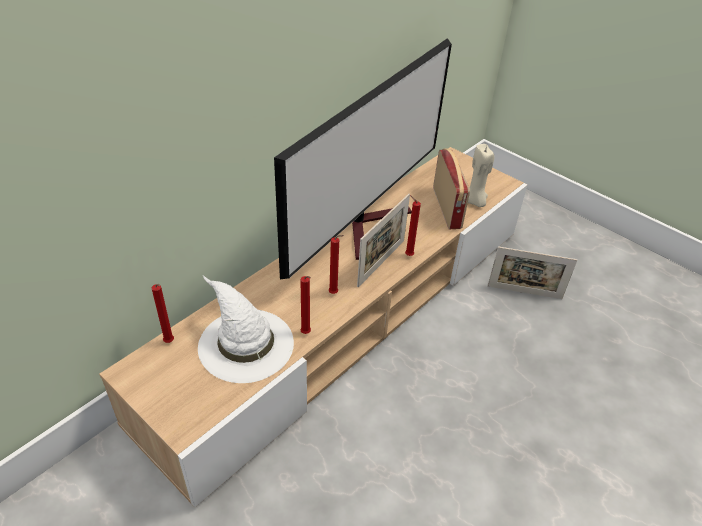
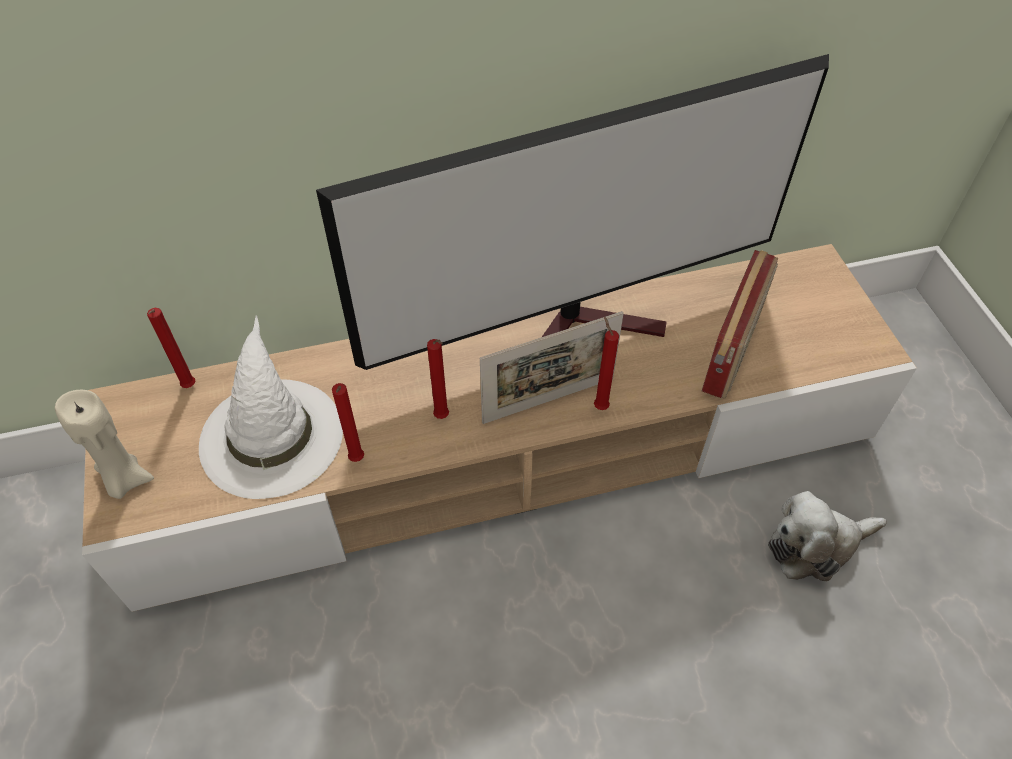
camera: 35 degrees right, 10 degrees up
beige candle [468,144,494,207] -> beige candle moved to [55,390,154,499]
picture frame [488,246,577,299] -> plush toy [768,491,887,581]

